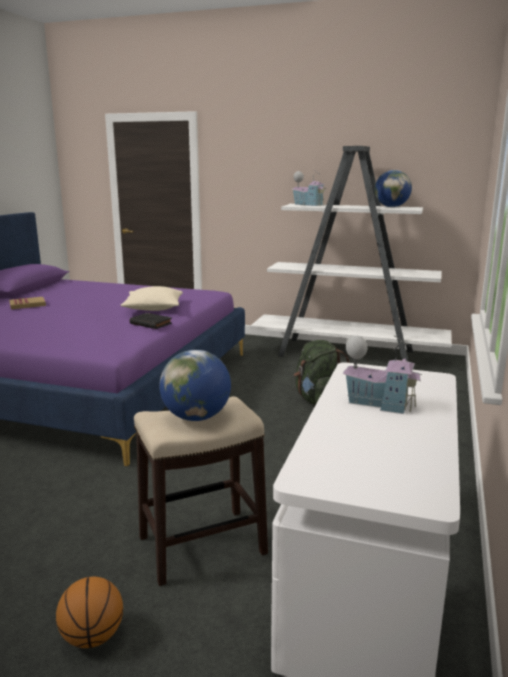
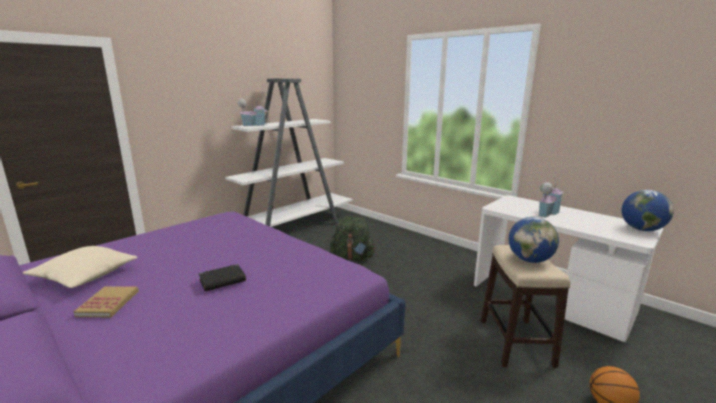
camera: 65 degrees left, 0 degrees up
beige pillow [121,286,183,311] -> beige pillow moved to [23,246,138,288]
black book [130,313,172,329] -> black book moved to [199,264,246,291]
globe [375,170,412,207] -> globe moved to [621,190,674,231]

